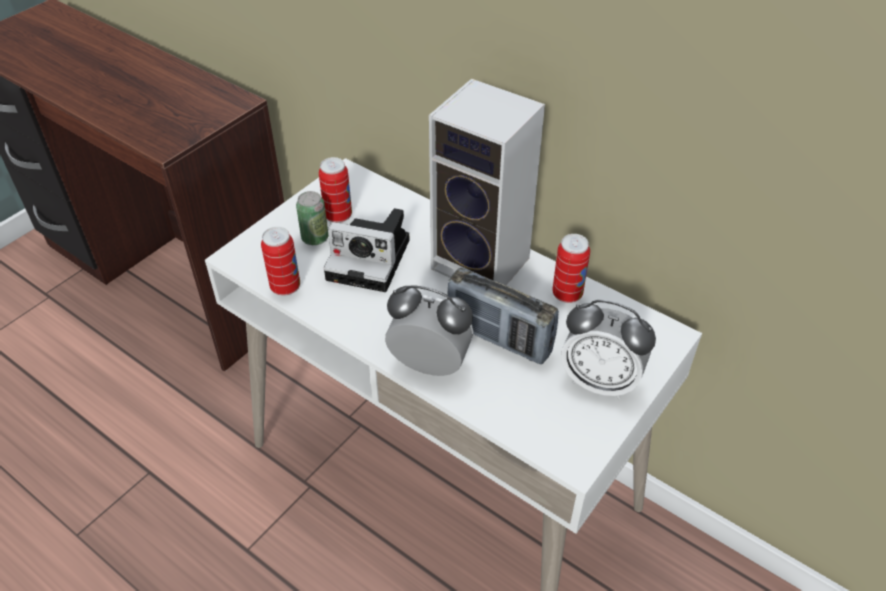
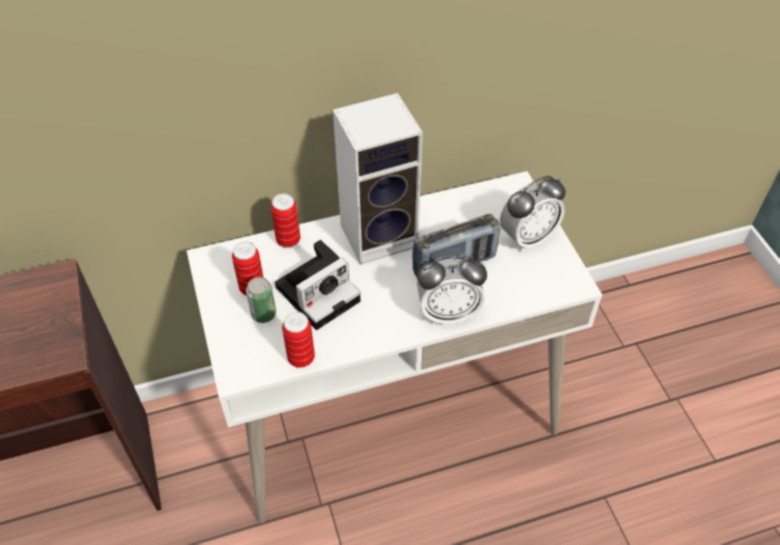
camera: 55 degrees left, 5 degrees up
alarm clock [385,285,473,376] -> alarm clock turned 150 degrees counterclockwise [417,255,487,324]
can [552,234,590,303] -> can moved to [271,194,301,248]

